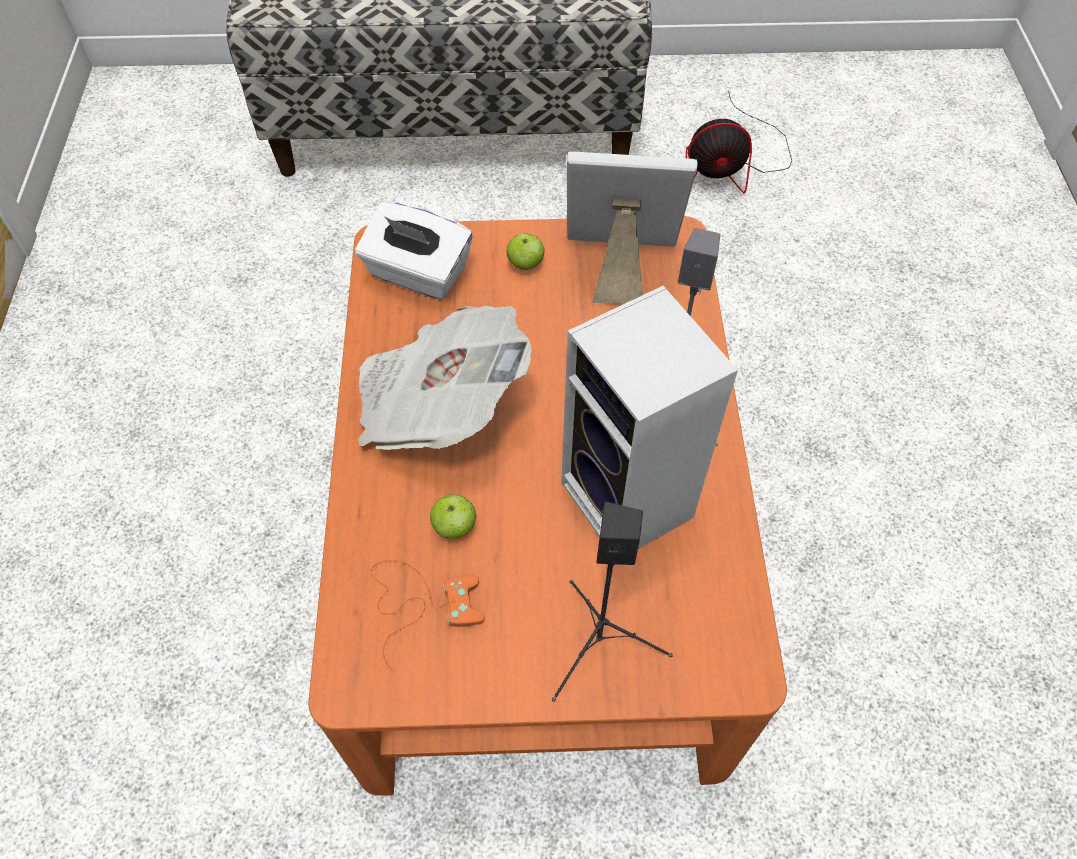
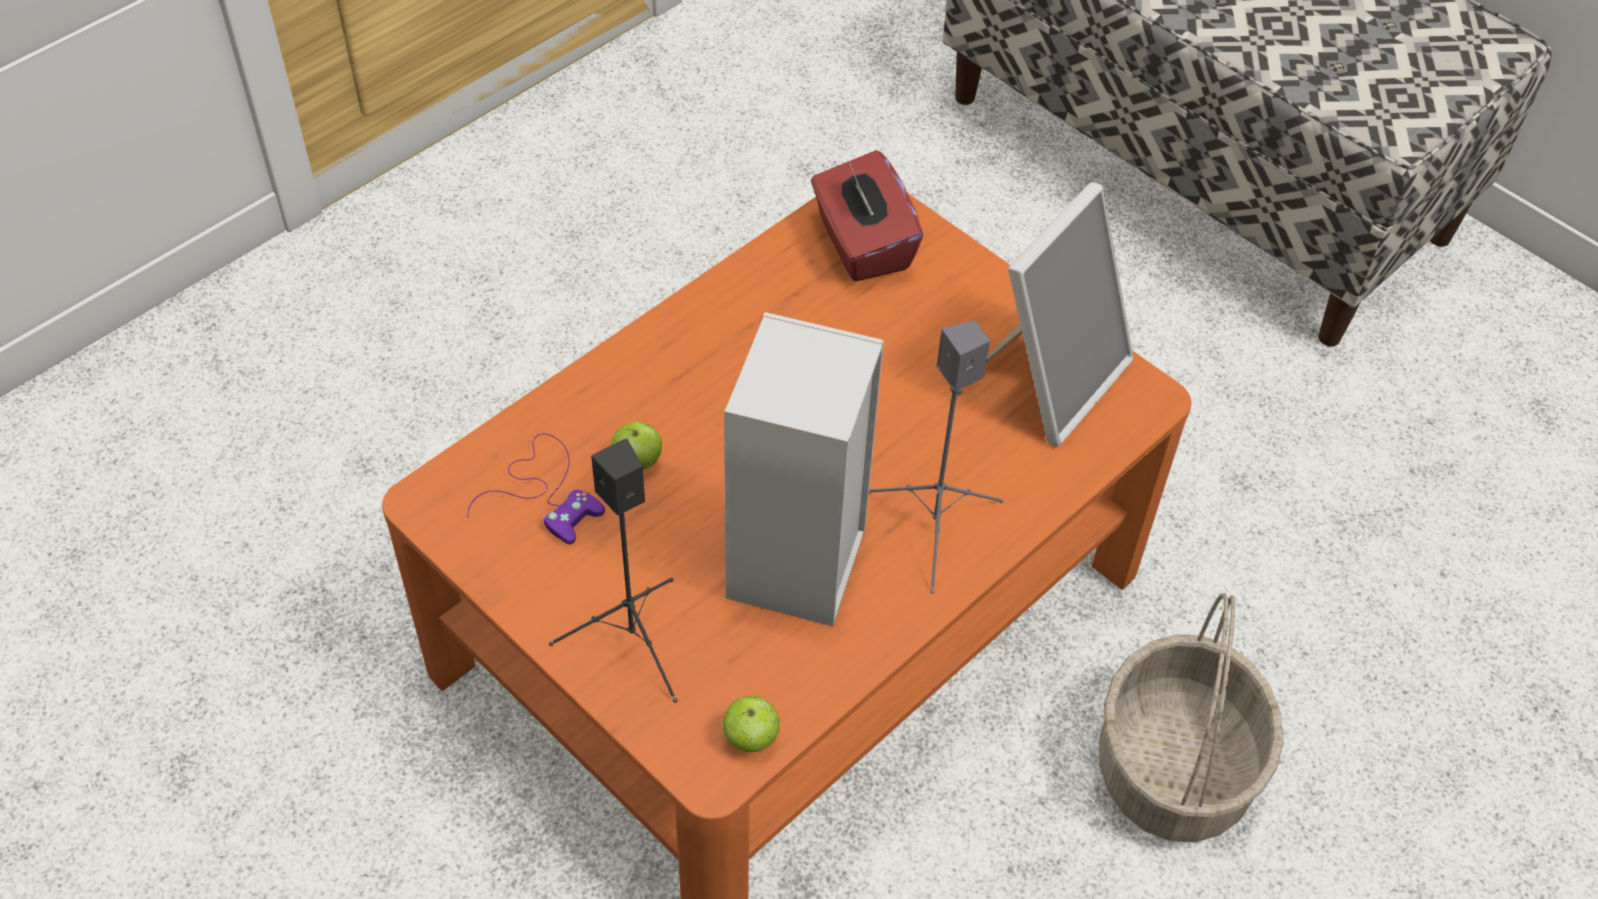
camera: 45 degrees right, 5 degrees down
white tissue box [355,201,473,300] -> red tissue box [811,150,923,282]
newspaper [358,306,532,450] -> none
orange game controller [371,560,485,672] -> purple game controller [467,434,605,545]
apple [506,233,545,270] -> apple moved to [723,696,780,752]
picture frame [567,151,698,305] -> picture frame turned 75 degrees clockwise [986,182,1133,446]
fan [686,91,792,193] -> none
none -> basket [1099,593,1283,843]

